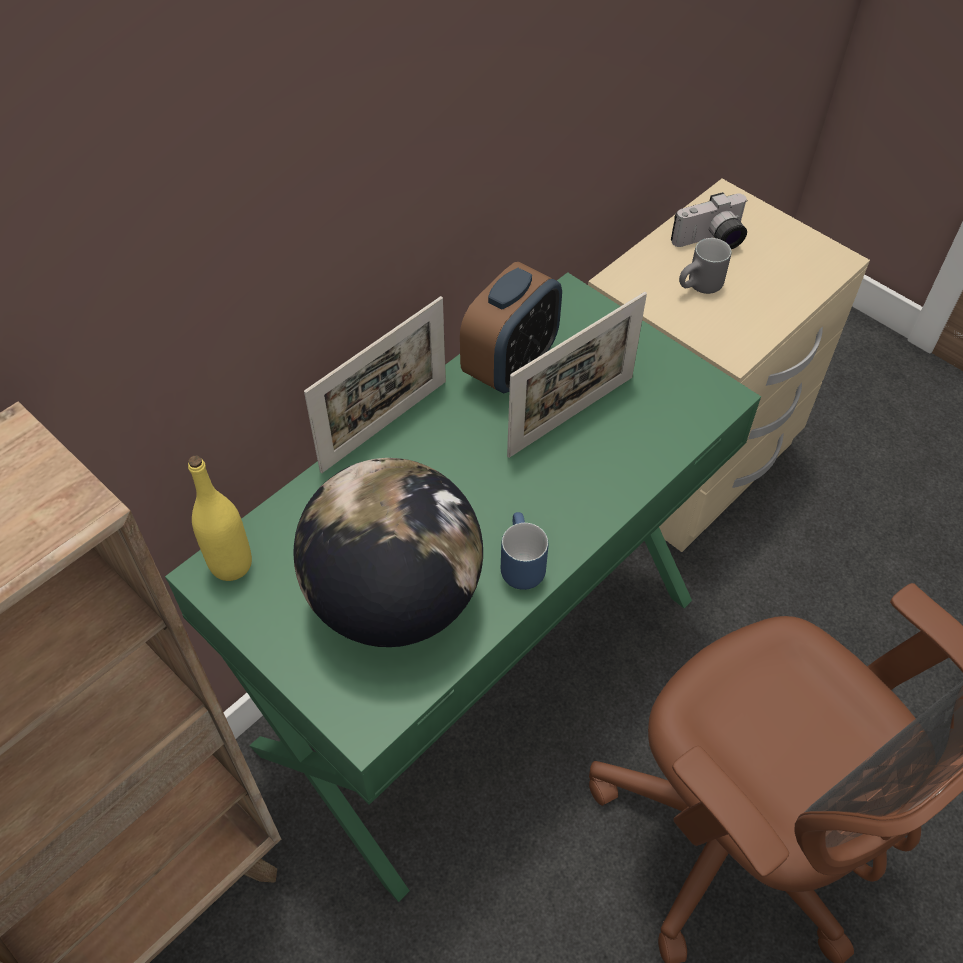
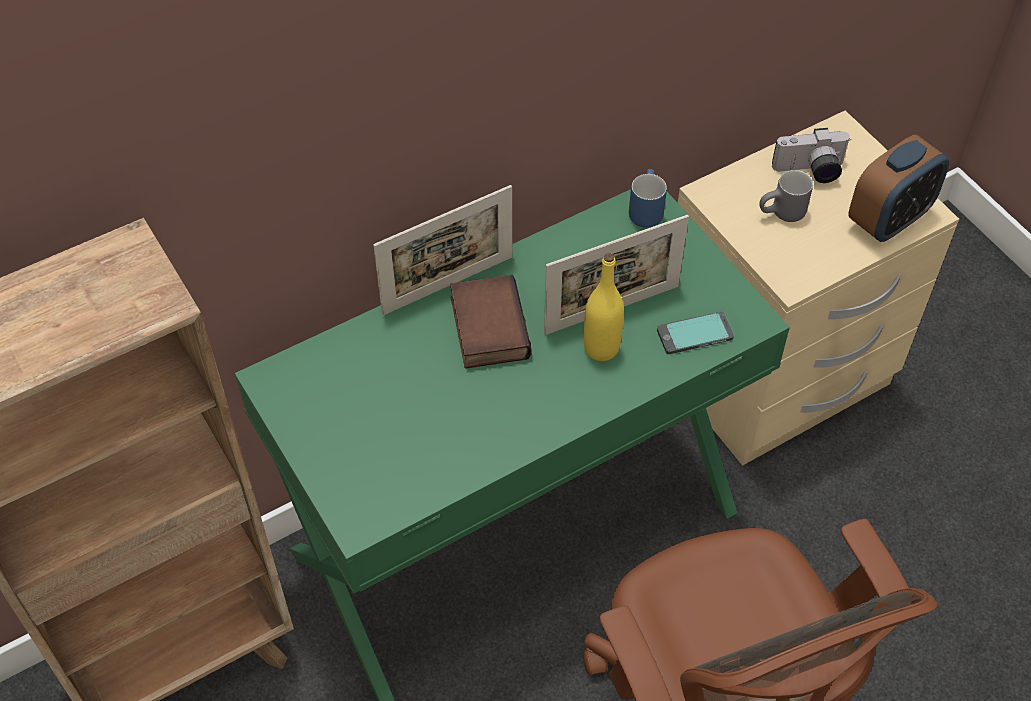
camera: 15 degrees right, 0 degrees up
yellow bottle [188,456,252,581] -> yellow bottle moved to [584,253,624,361]
globe [293,458,483,647] -> none
alarm clock [460,262,562,393] -> alarm clock moved to [848,135,949,242]
blue mug [501,512,548,590] -> blue mug moved to [629,169,667,228]
none -> book [450,275,532,368]
none -> phone [657,312,734,354]

